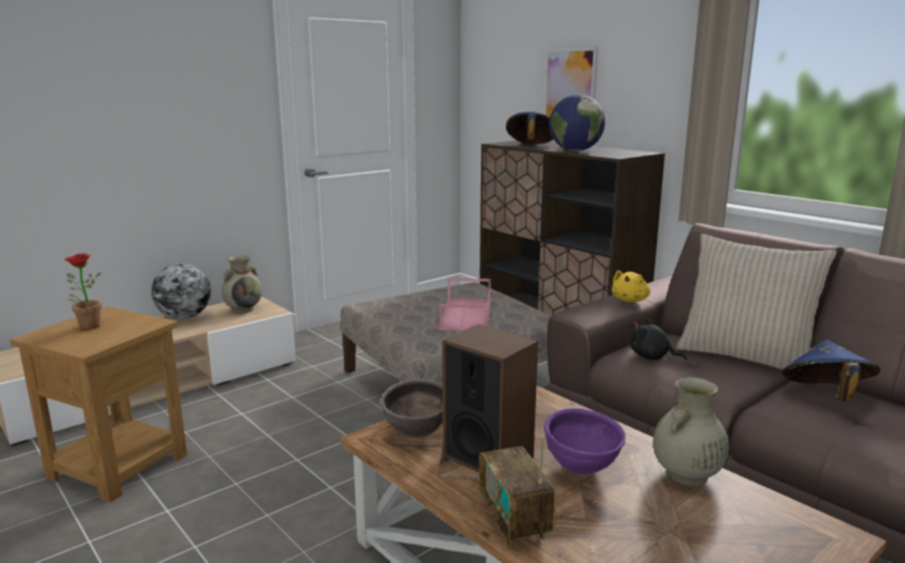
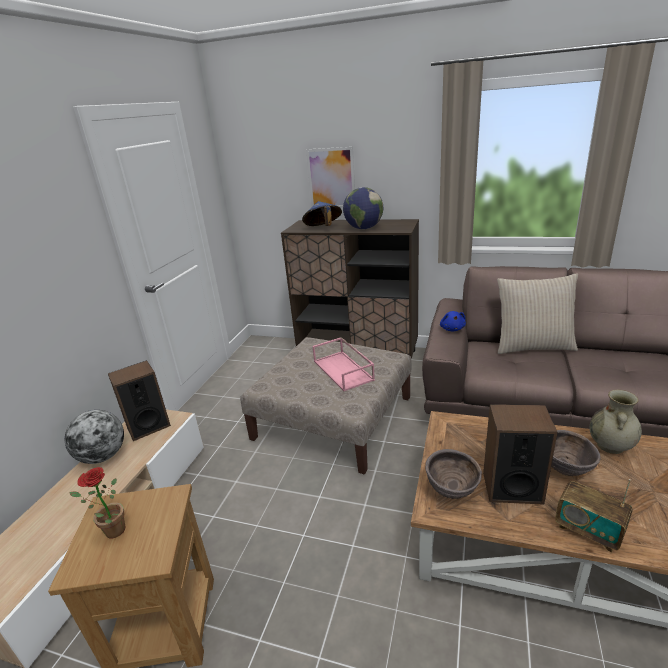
camera: 30 degrees left, 10 degrees up
beige vase [221,255,262,313] -> speaker [108,360,171,441]
purple bowl [544,408,625,475] -> brown bowl [551,430,601,477]
yellow plush toy [612,270,650,302] -> blue plush toy [440,311,466,331]
black plush toy [630,318,687,362] -> none
blue hat [782,339,880,402] -> none

